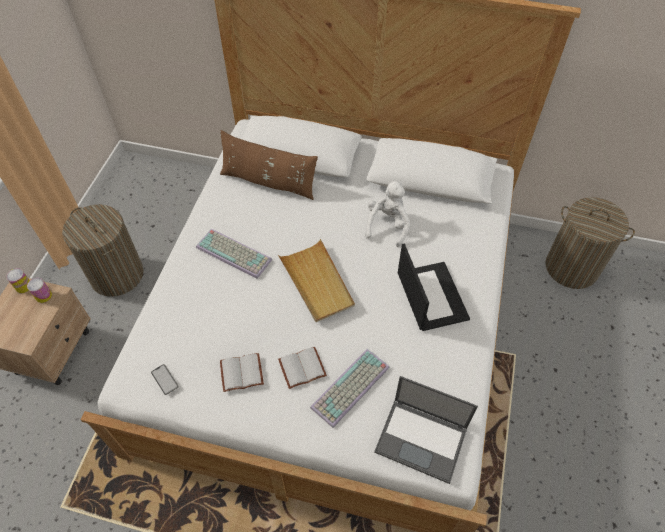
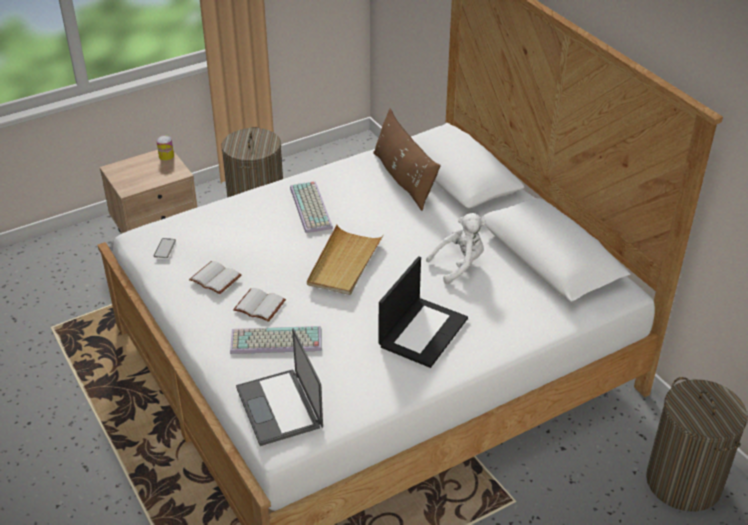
camera: 45 degrees right, 15 degrees down
can [27,278,52,303] -> none

